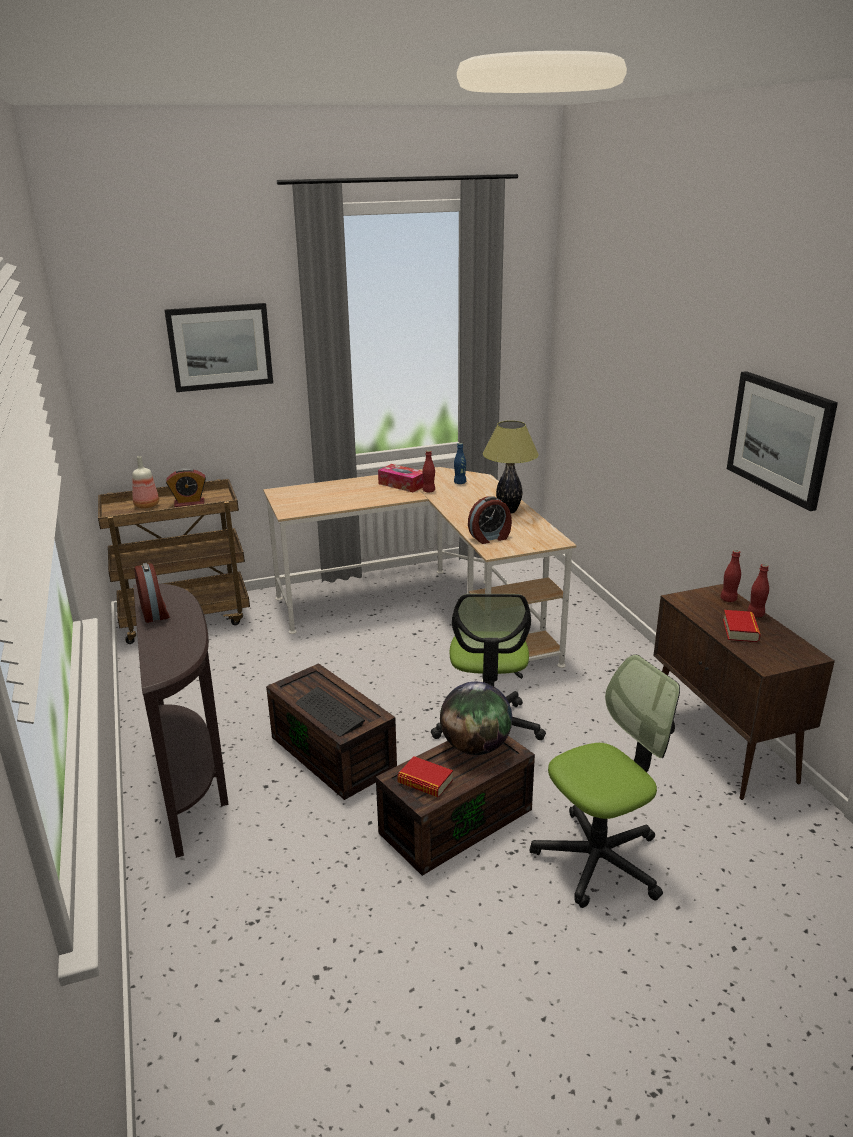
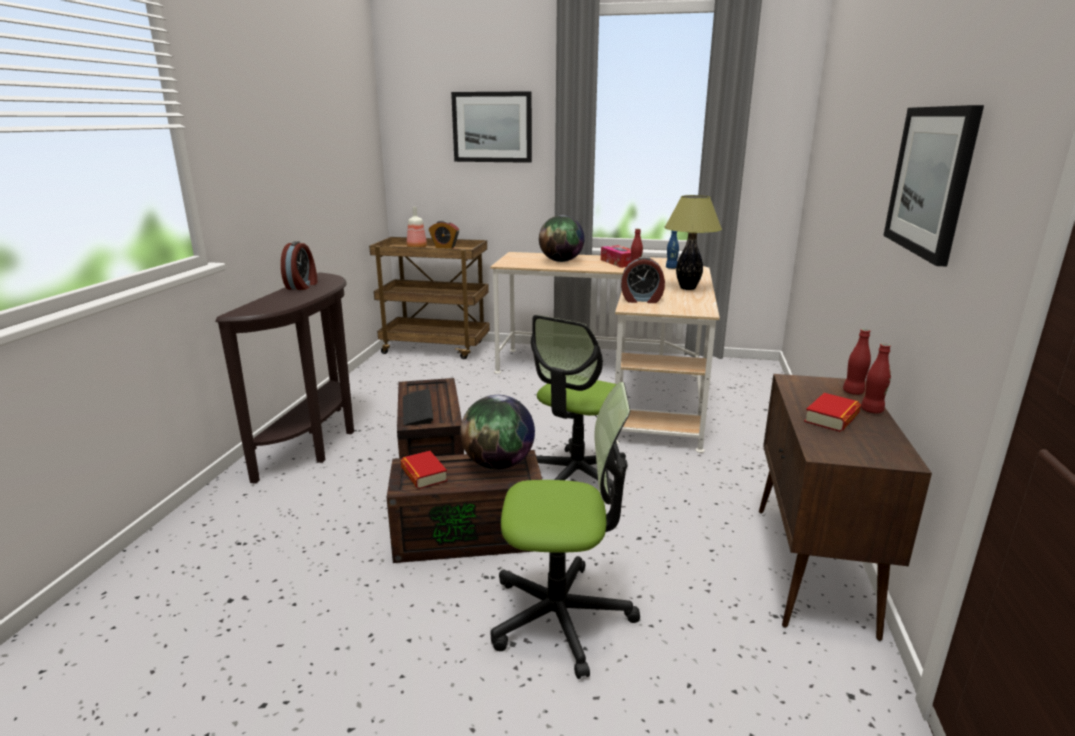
camera: 30 degrees right, 5 degrees down
none -> globe [539,215,585,262]

